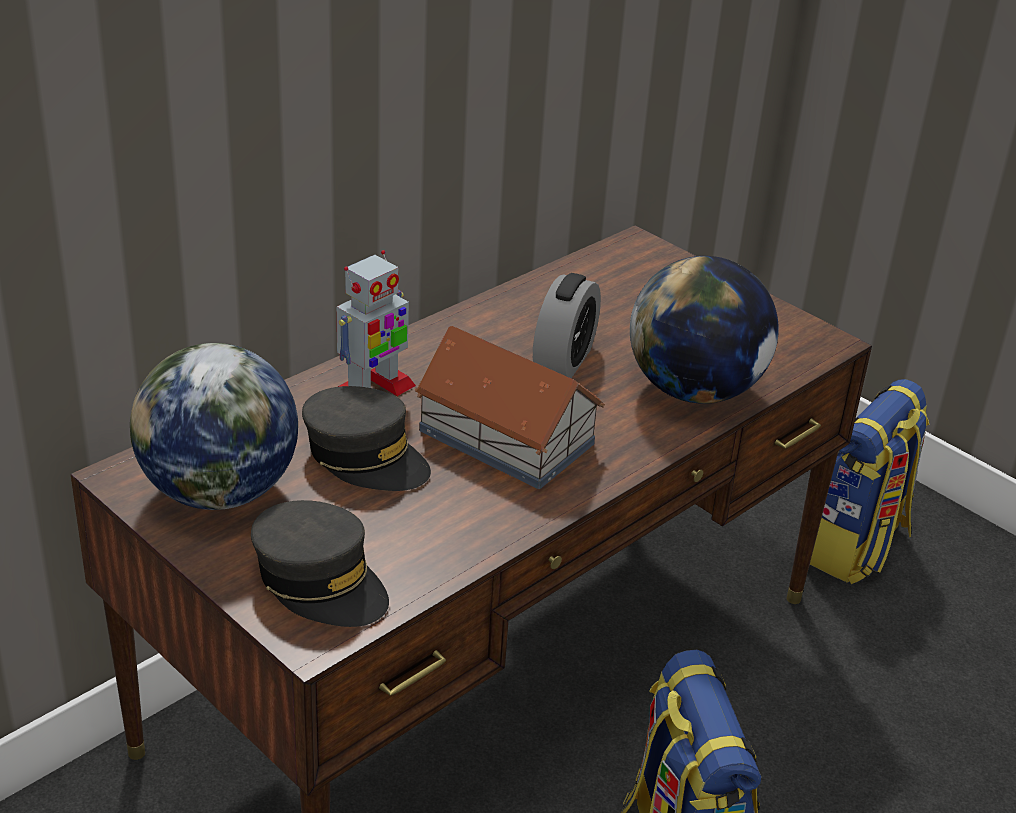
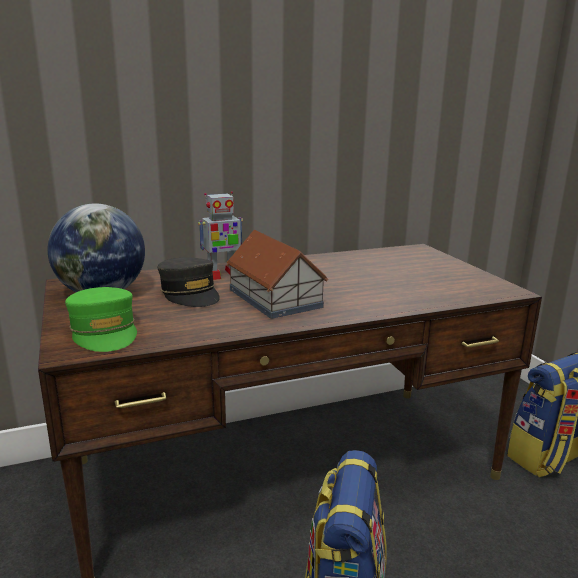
camera: 25 degrees right, 15 degrees down
grey cap [251,500,389,627] -> green cap [65,287,137,352]
alarm clock [533,273,601,378] -> none
globe [630,256,779,404] -> none

